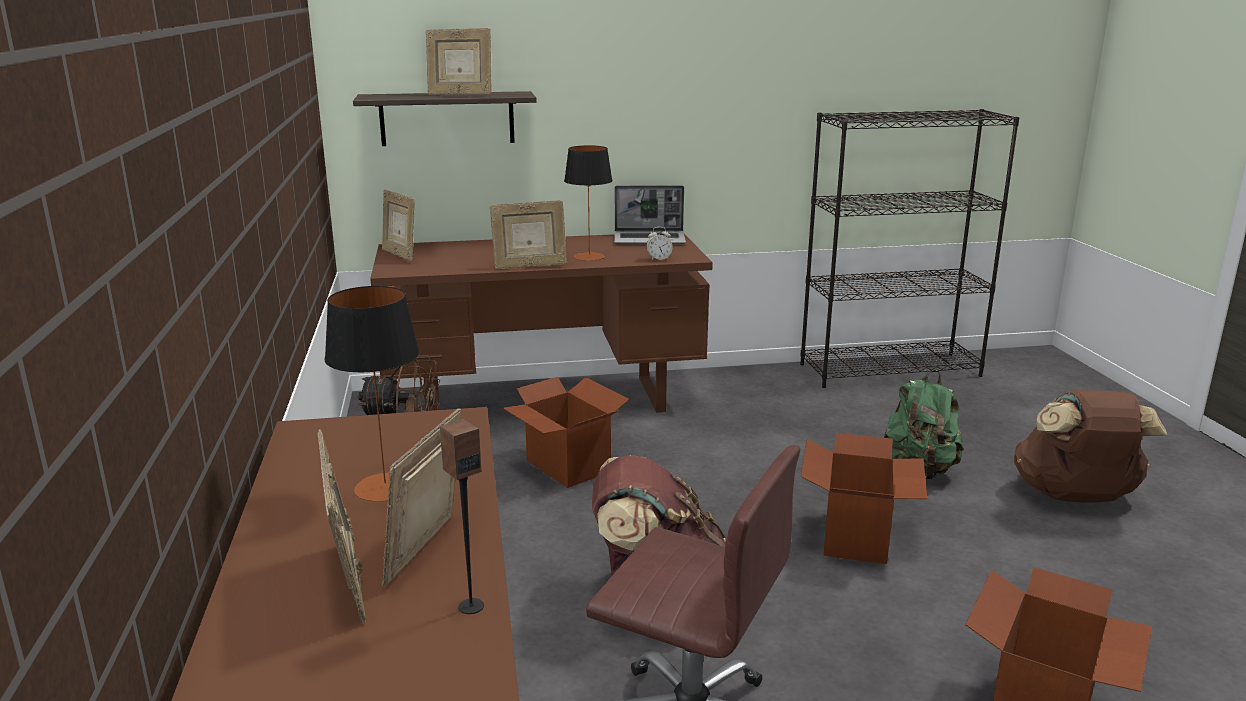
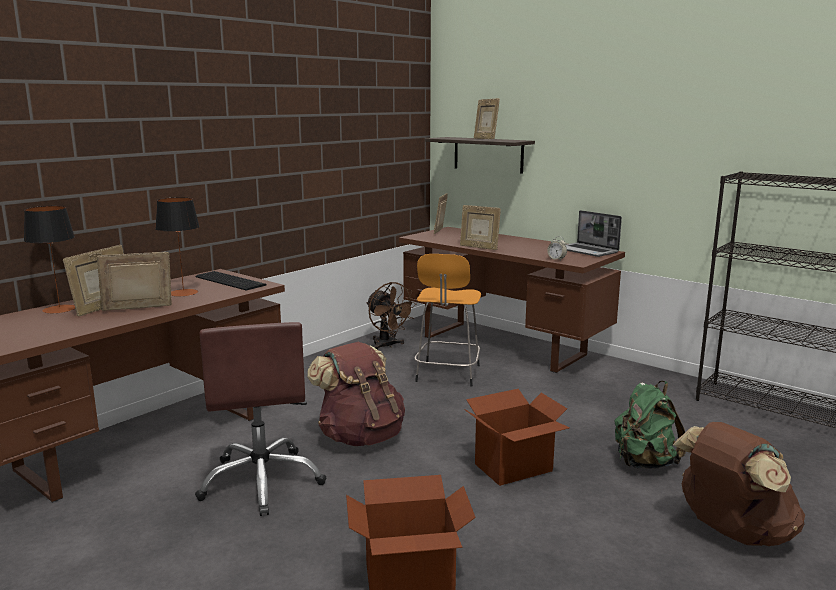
camera: 50 degrees right, 5 degrees down
speaker [440,419,484,614] -> none
cardboard box [503,377,630,488] -> orange stool [414,254,481,386]
table lamp [564,145,613,261] -> table lamp moved to [24,206,75,314]
none -> keyboard [196,271,267,291]

